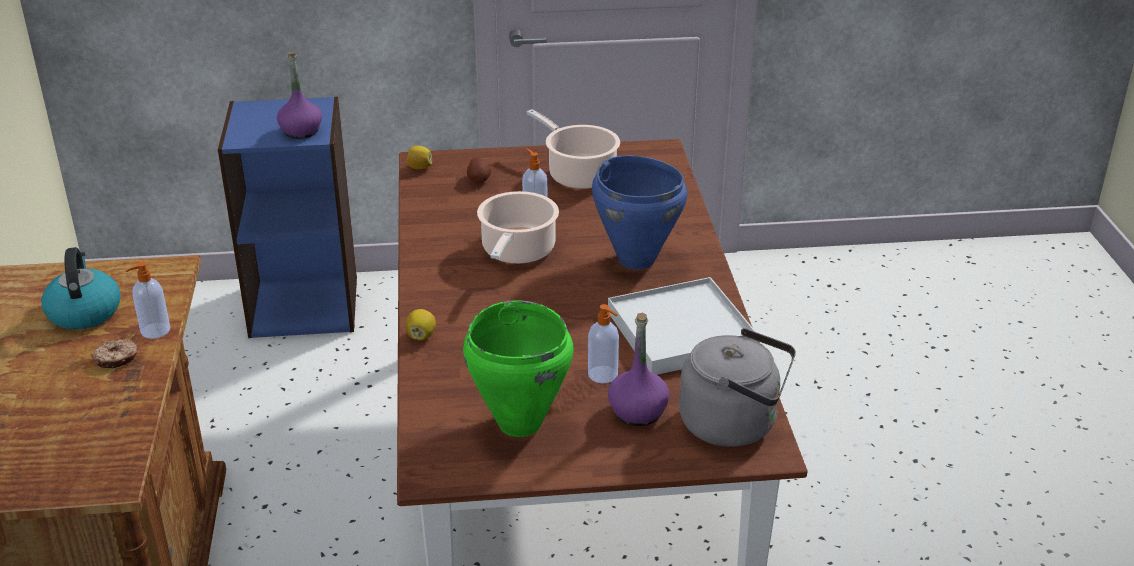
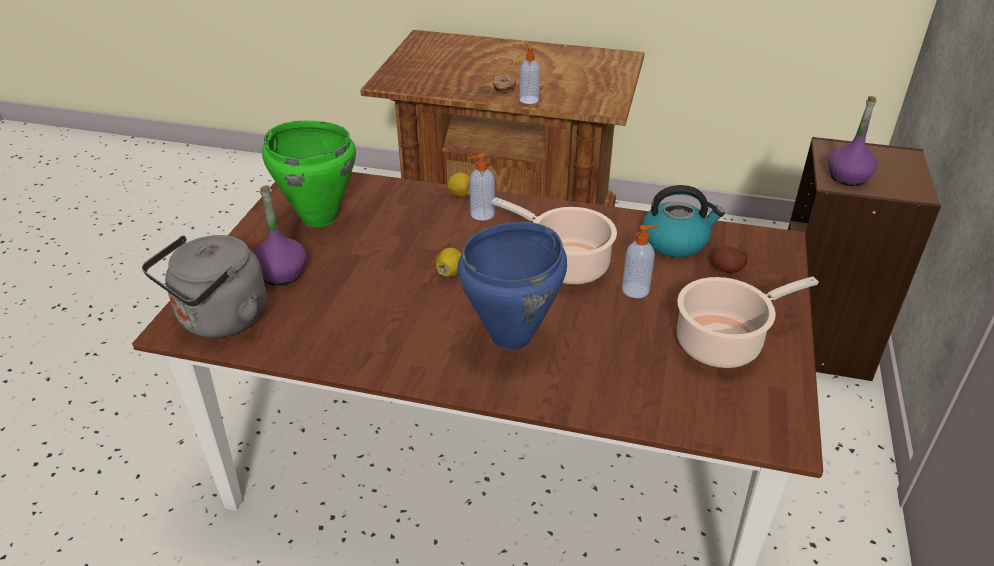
camera: 110 degrees right, 5 degrees up
kettle [41,247,121,330] -> kettle moved to [642,185,725,257]
blue bookcase [218,97,357,338] -> brown bookcase [788,137,941,381]
lemon [407,146,432,169] -> lemon moved to [435,248,462,277]
soap dispenser [588,304,619,383] -> soap dispenser moved to [467,153,495,221]
white tray [608,277,760,375] -> none

